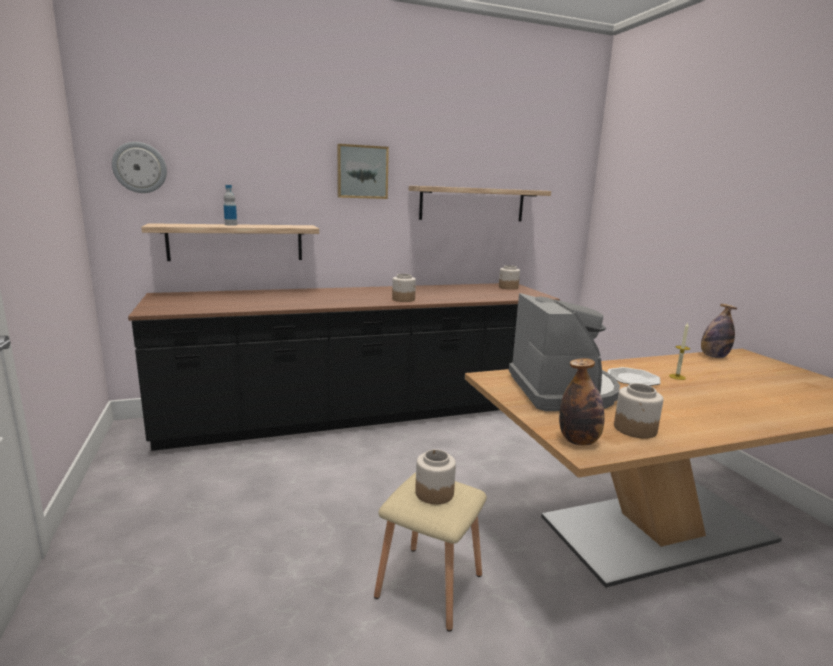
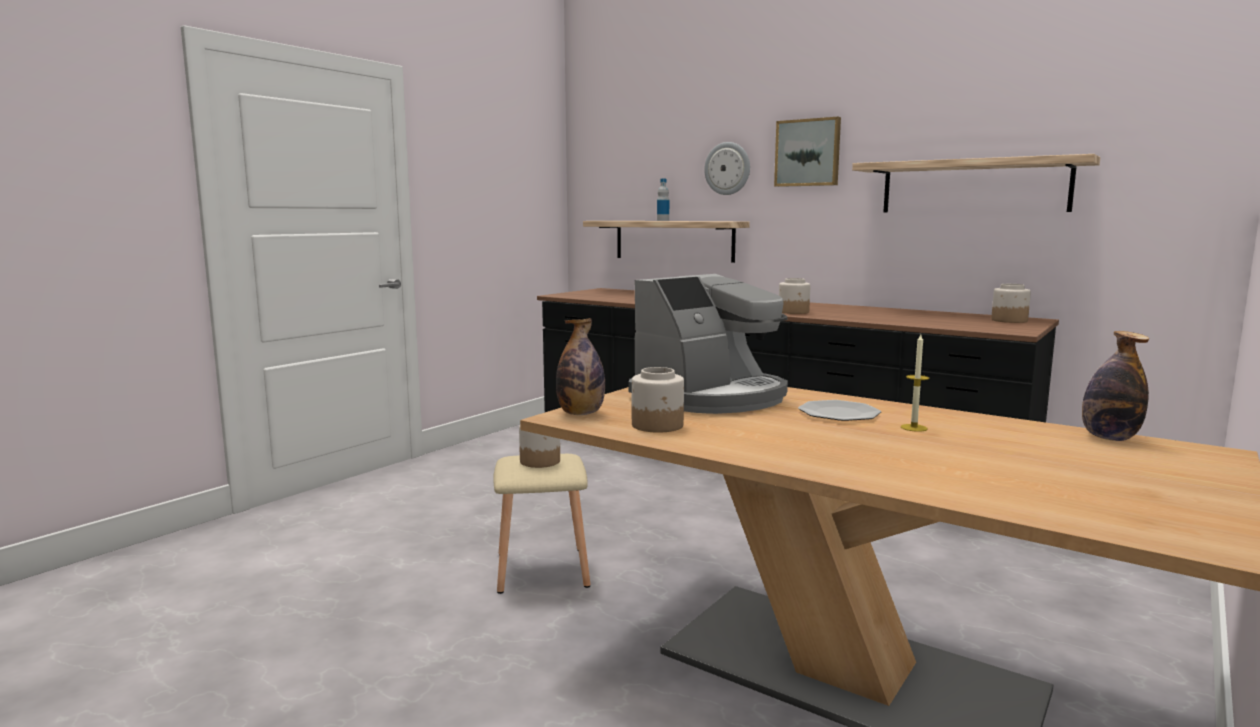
camera: 55 degrees right, 5 degrees down
wall clock [112,142,167,193] -> wall clock moved to [704,142,750,195]

